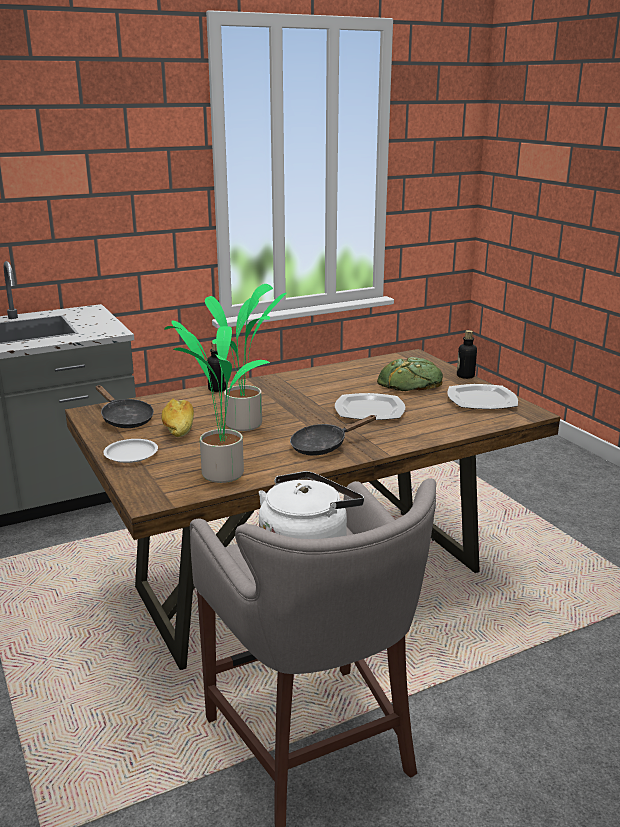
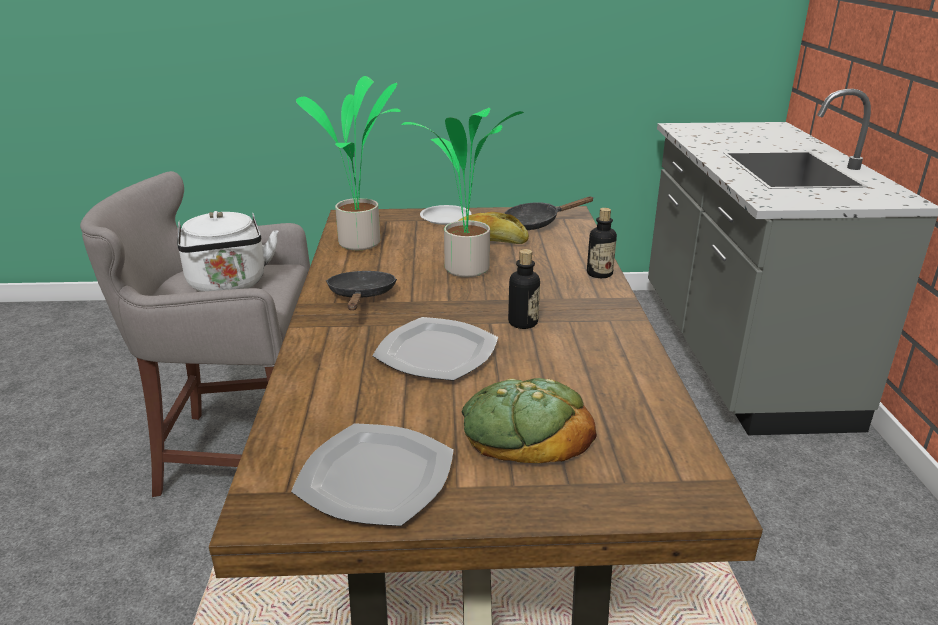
camera: 115 degrees right, 5 degrees up
bottle [457,330,477,379] -> bottle moved to [508,249,540,329]

